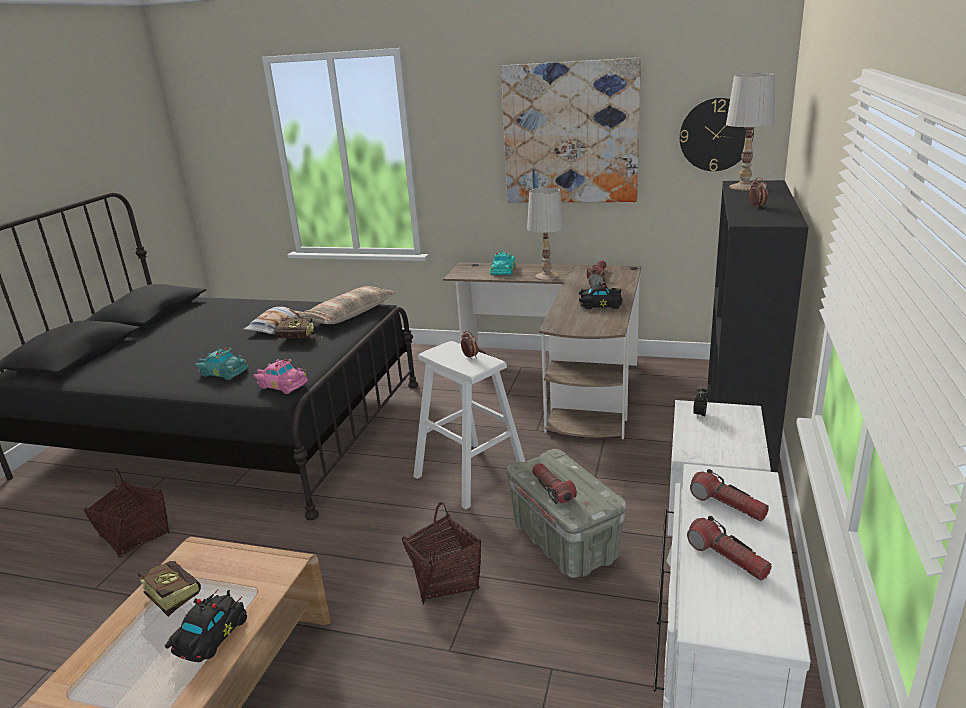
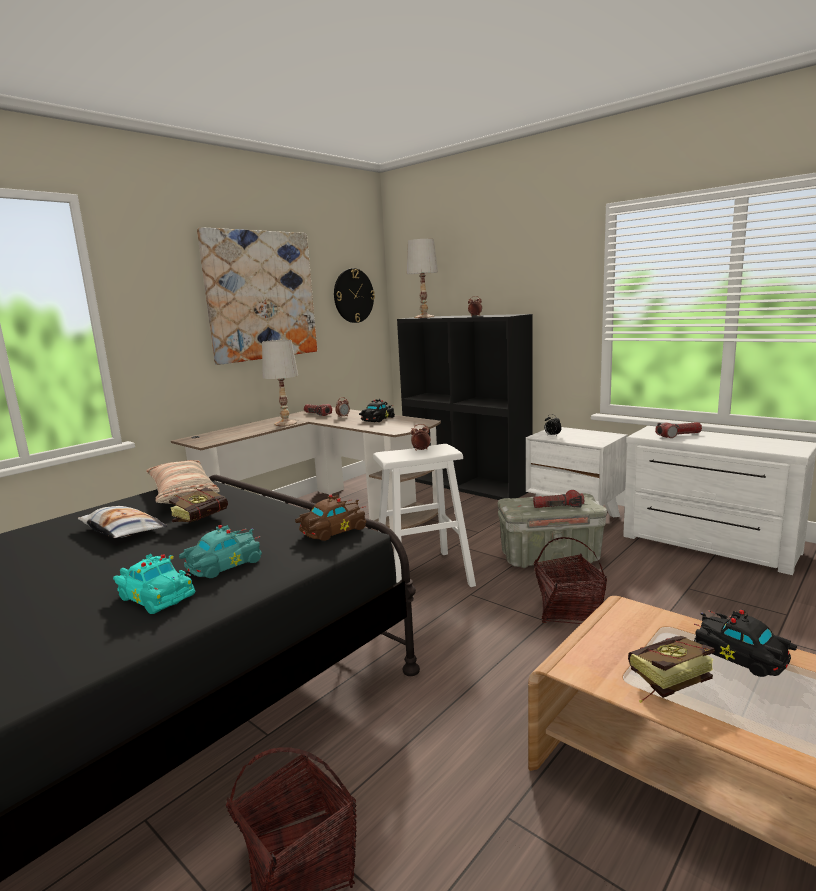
camera: 65 degrees left, 10 degrees down
pink toy car [253,359,308,394] -> brown toy car [295,495,366,541]
turquoise toy car [490,251,515,275] -> turquoise toy car moved to [113,554,195,614]
flashlight [687,516,772,581] -> none

